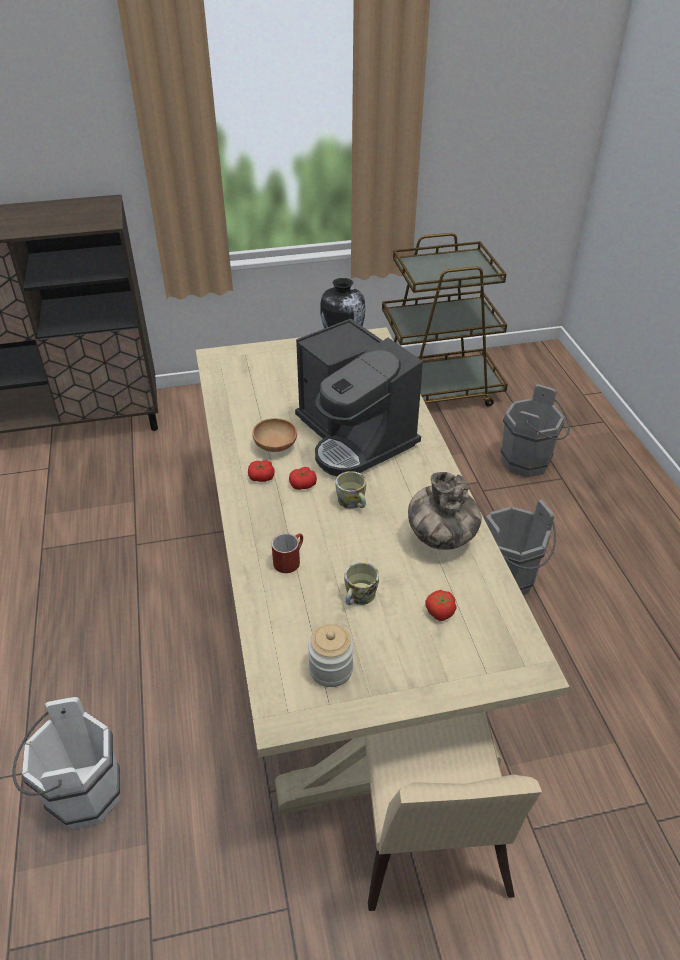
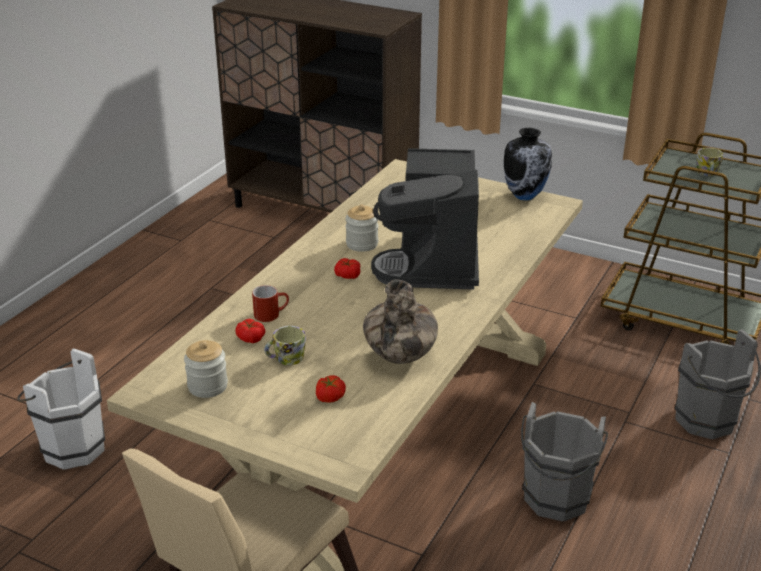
camera: 40 degrees right, 10 degrees down
tomato [248,460,275,482] -> tomato moved to [235,319,265,343]
brown bowl [252,418,297,452] -> jar [345,204,378,252]
mug [335,471,366,509] -> mug moved to [697,148,723,176]

